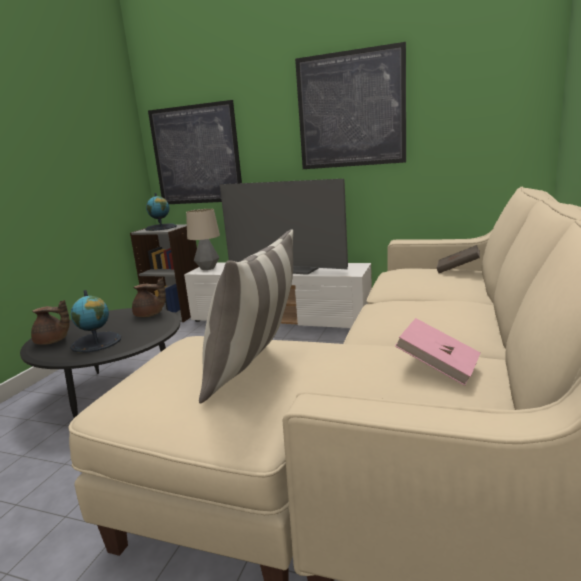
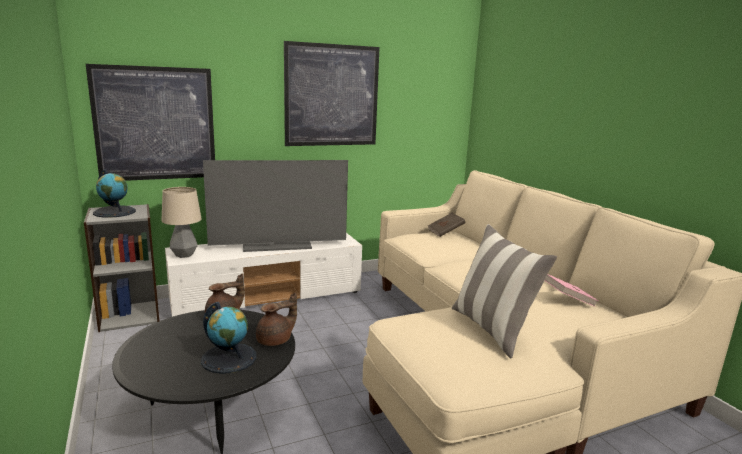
camera: 45 degrees left, 0 degrees up
brown teapot [31,300,70,345] -> brown teapot moved to [256,292,297,346]

